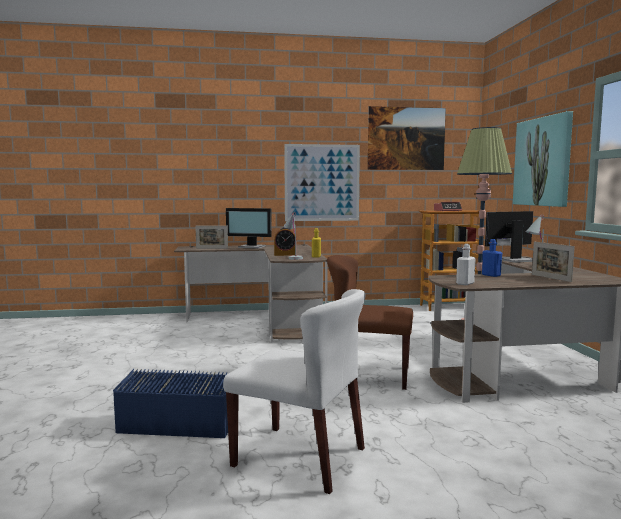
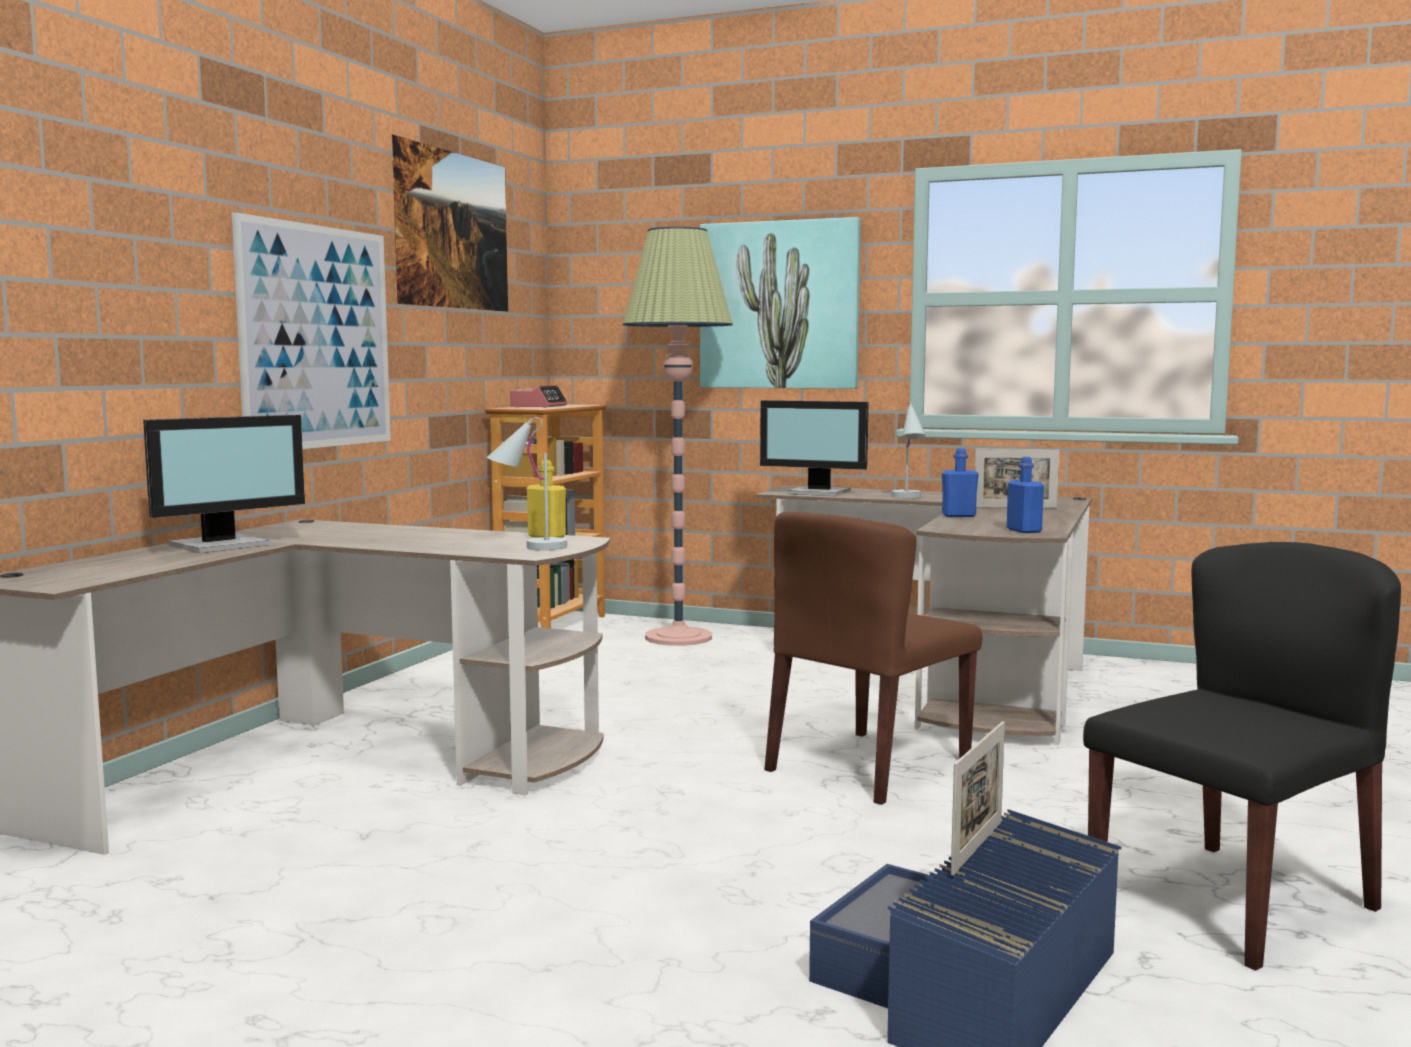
camera: 60 degrees left, 0 degrees up
picture frame [195,226,228,249] -> picture frame moved to [951,721,1005,876]
white chair [223,289,365,494] -> black chair [1083,542,1401,971]
alarm clock [274,227,297,256] -> none
white bottle [456,244,476,285] -> blue bottle [1007,457,1044,533]
monitor [485,211,533,263] -> monitor turned 75 degrees counterclockwise [760,400,869,496]

